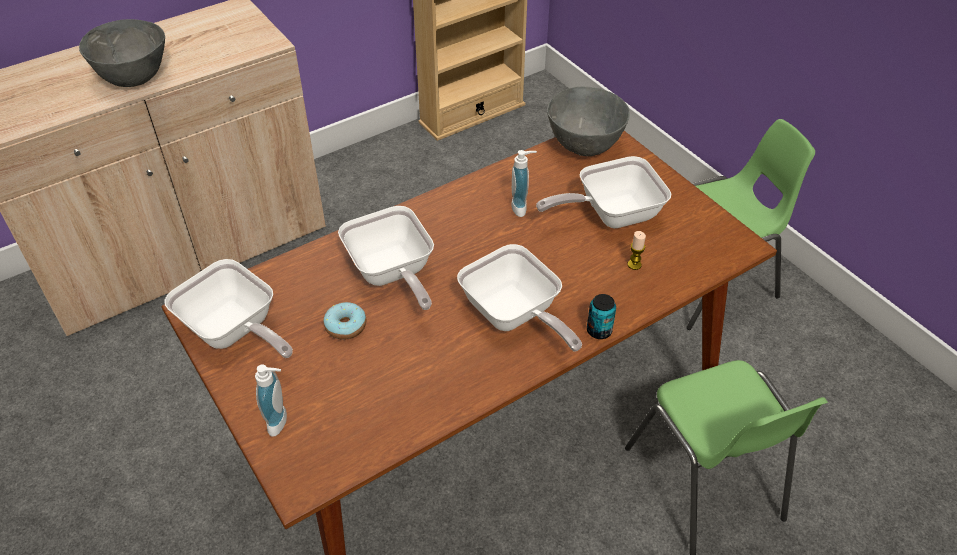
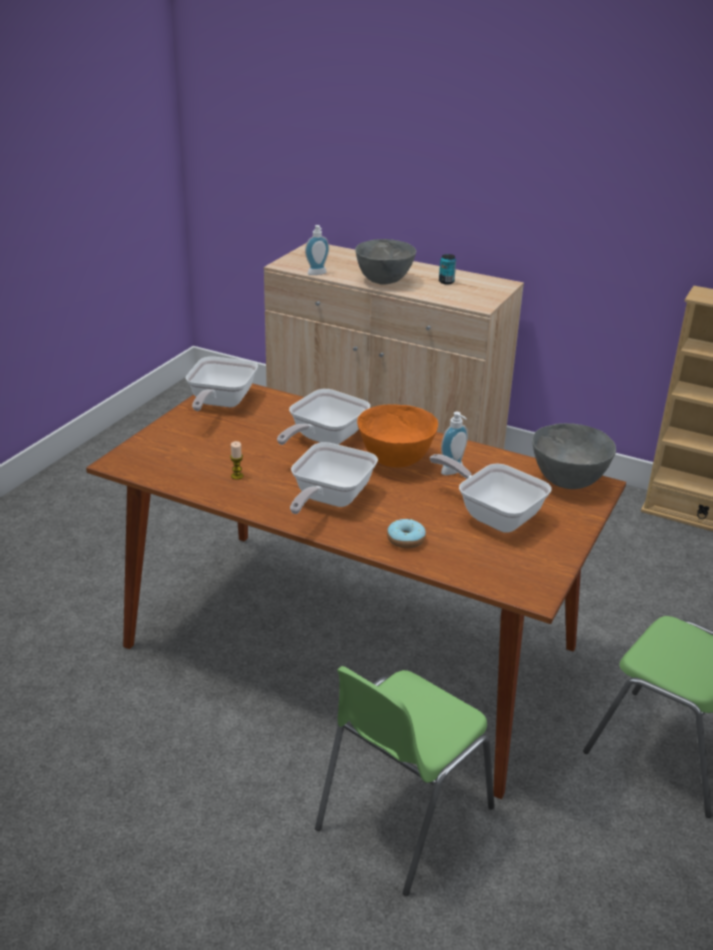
camera: 60 degrees right, 15 degrees down
soap dispenser [255,364,287,437] -> soap dispenser moved to [305,225,329,275]
donut [324,302,366,340] -> donut moved to [387,519,426,549]
can [587,294,616,339] -> can moved to [439,254,456,284]
candle [627,231,646,270] -> candle moved to [230,441,244,480]
none -> orange bowl [357,404,438,468]

